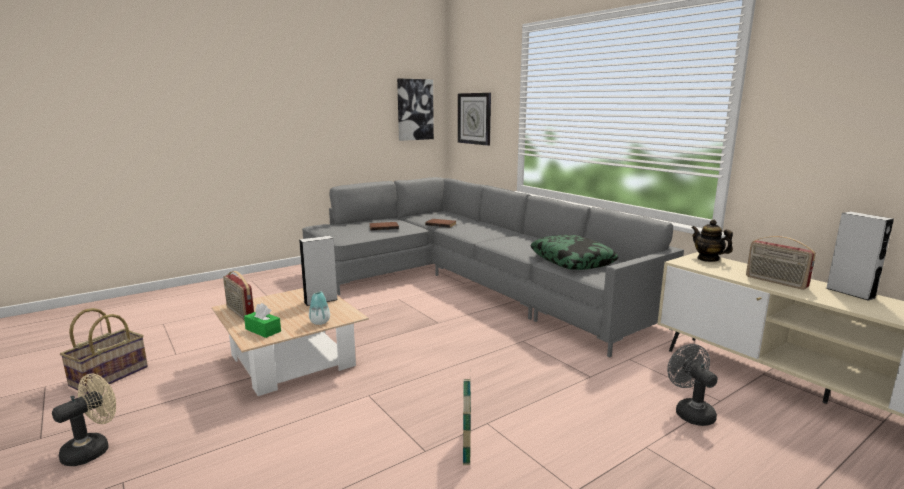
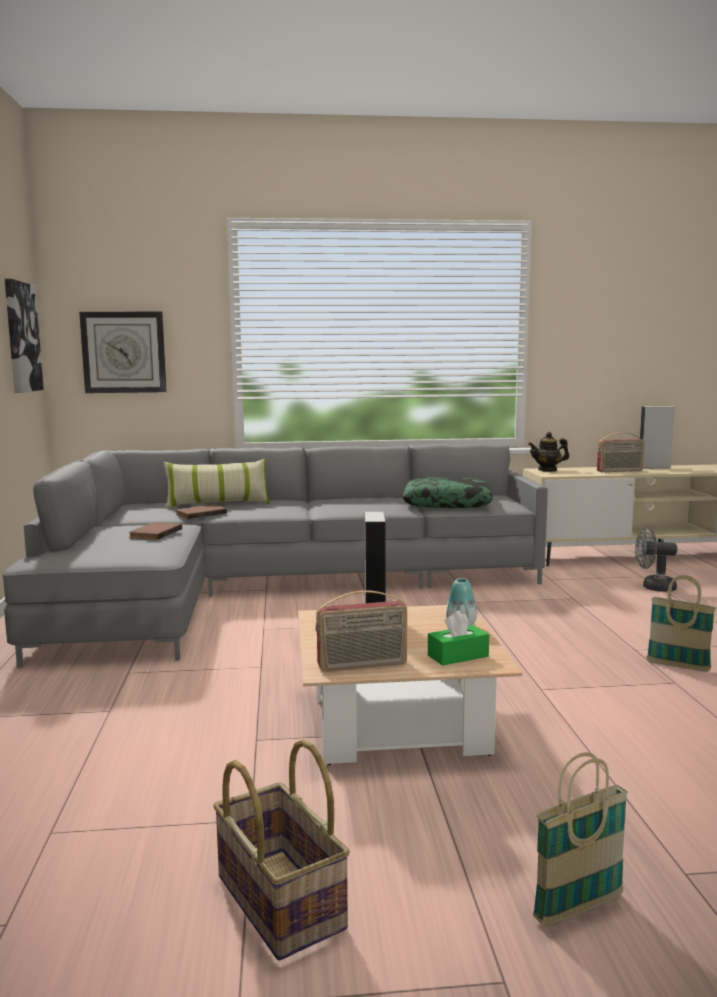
camera: 60 degrees left, 5 degrees down
beige fan [52,374,116,466] -> basket [533,752,628,926]
none -> pillow [163,459,270,509]

